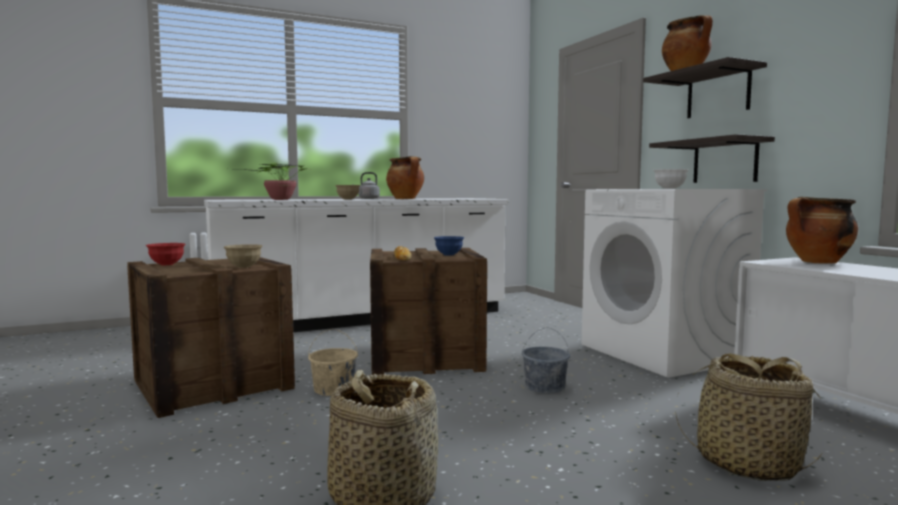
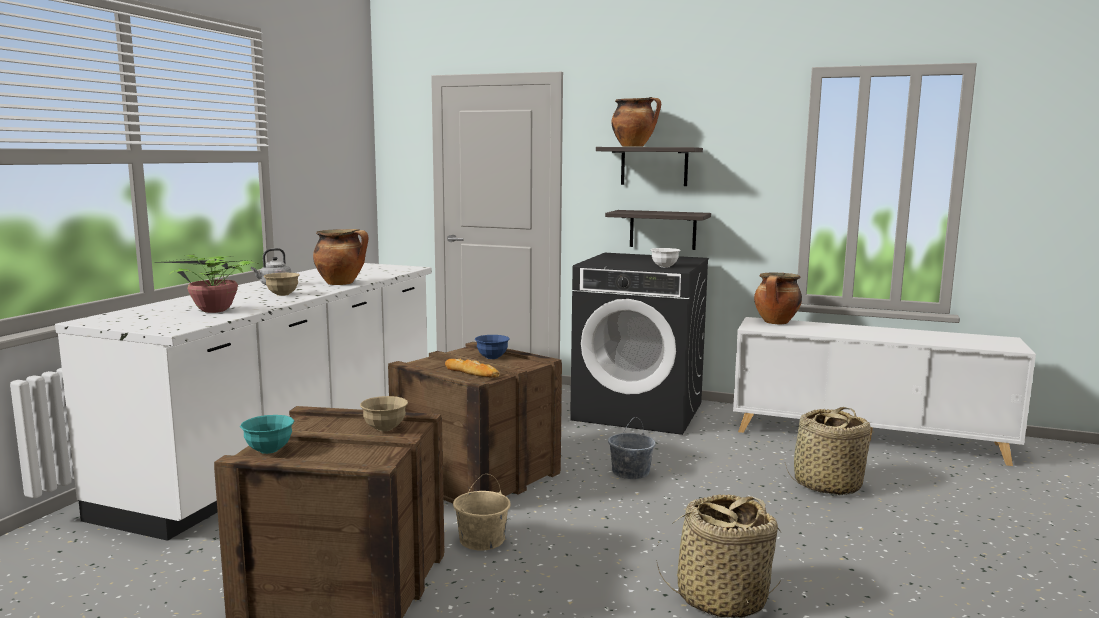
camera: 45 degrees left, 5 degrees up
red bowl [146,243,186,265] -> turquoise bowl [240,415,295,454]
white washing machine [582,189,767,378] -> black washing machine [570,253,709,435]

